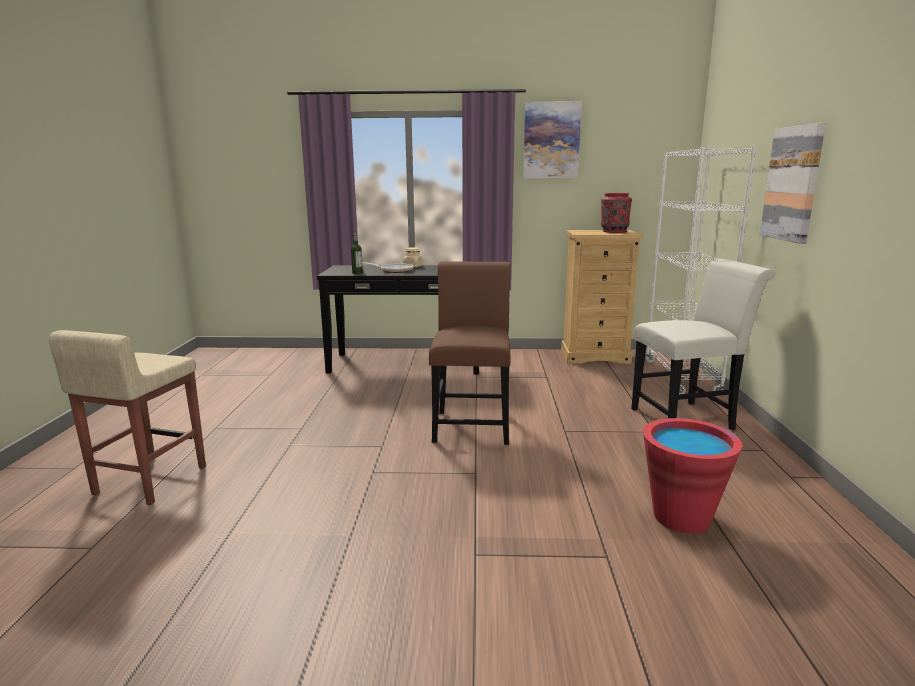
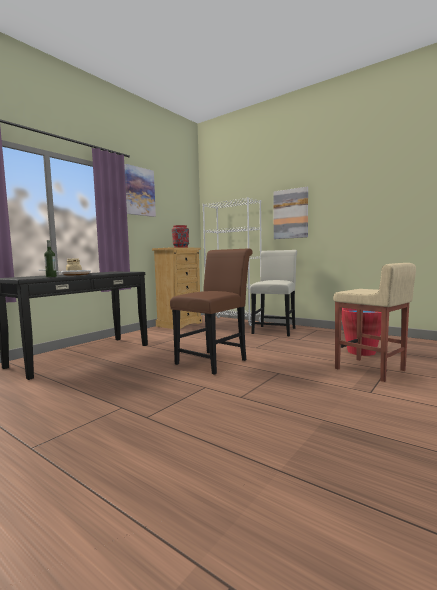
camera: 55 degrees left, 10 degrees down
beige stool [48,330,206,505] -> beige stool moved to [333,263,416,382]
brown chair [429,262,511,445] -> brown chair turned 90 degrees clockwise [170,249,253,375]

